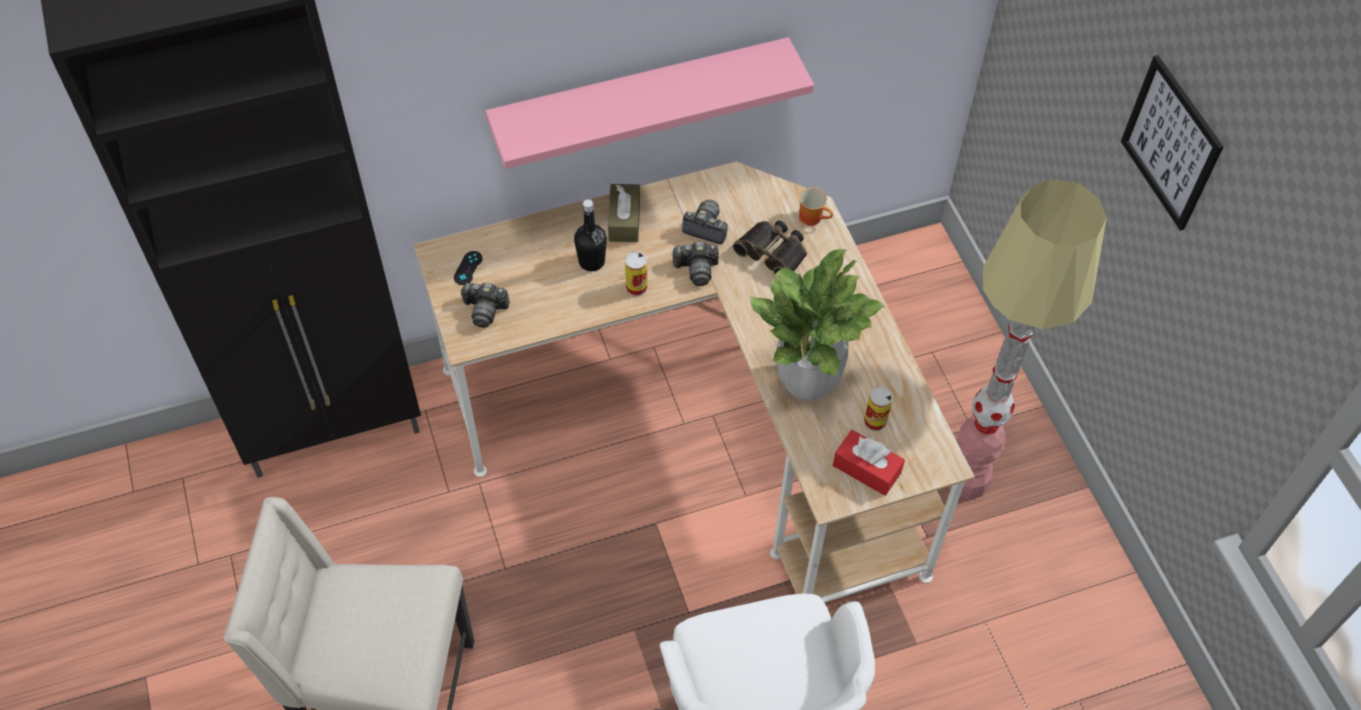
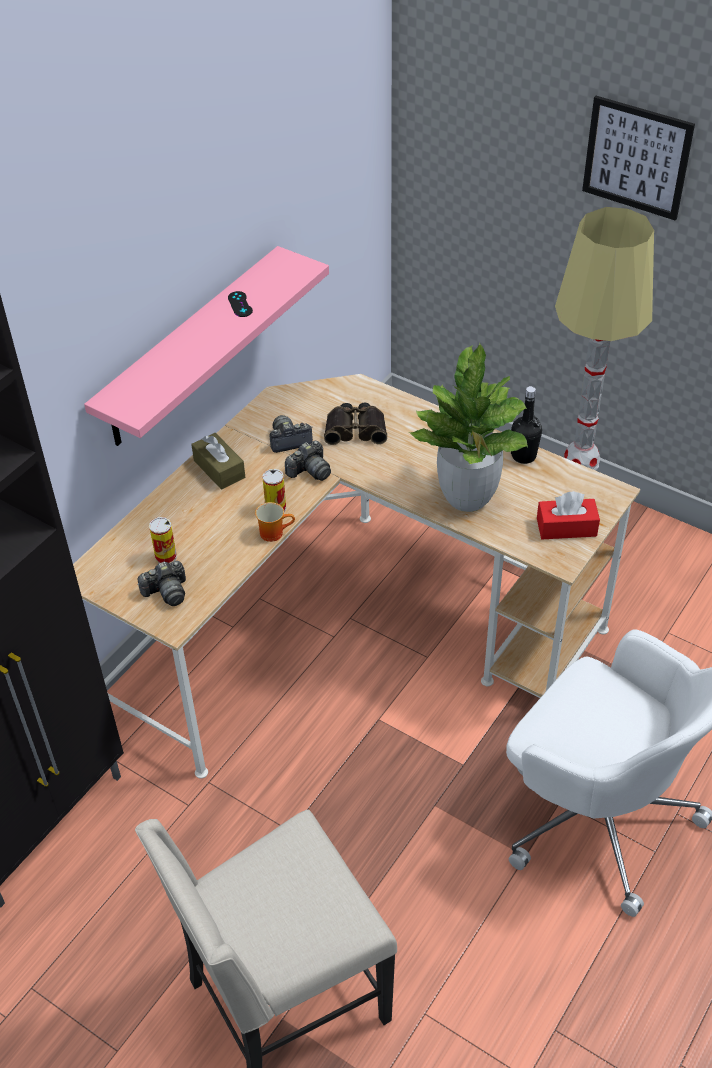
camera: 35 degrees left, 10 degrees down
black game controller [454,251,482,285] -> black game controller moved to [228,291,253,317]
black bottle [574,199,607,271] -> black bottle moved to [511,386,542,464]
mug [799,187,833,226] -> mug moved to [255,502,295,542]
can [864,386,893,431] -> can moved to [149,517,177,563]

